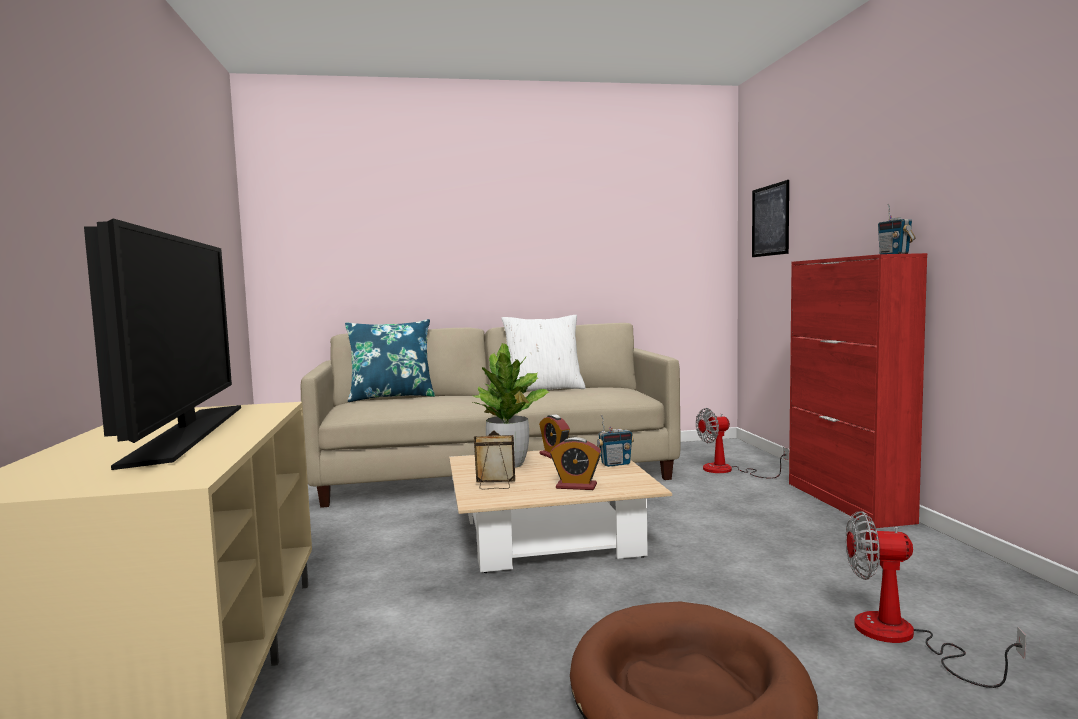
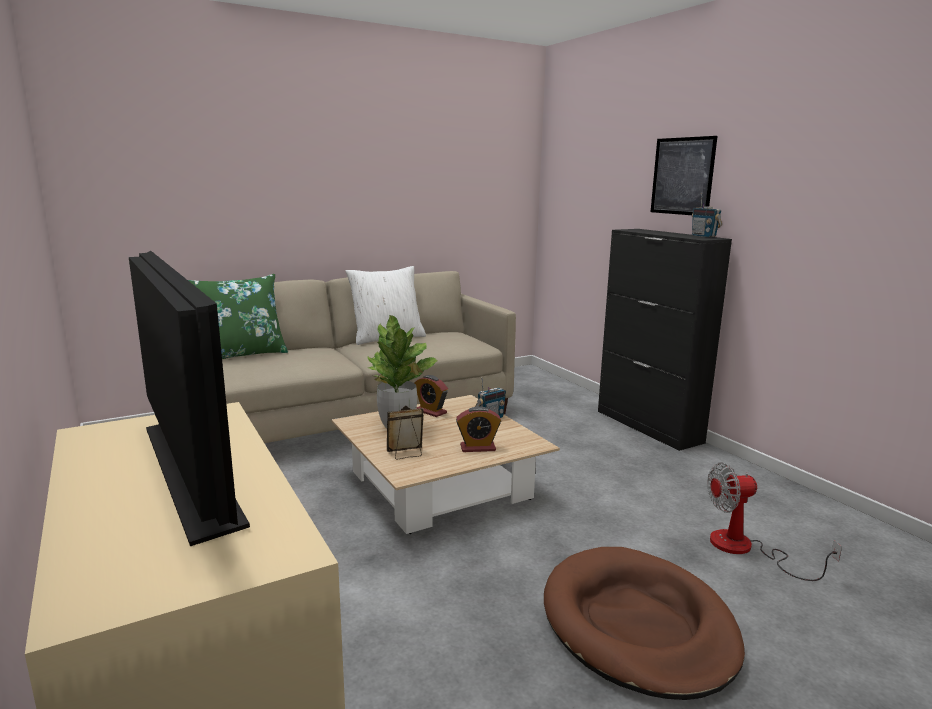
camera: 20 degrees left, 10 degrees up
blue pillow [345,319,435,402] -> green pillow [188,274,288,359]
fan [696,408,788,479] -> none
picture [752,180,789,257] -> picture moved to [651,136,717,215]
red cabinet [789,253,927,528] -> black cabinet [598,229,732,451]

